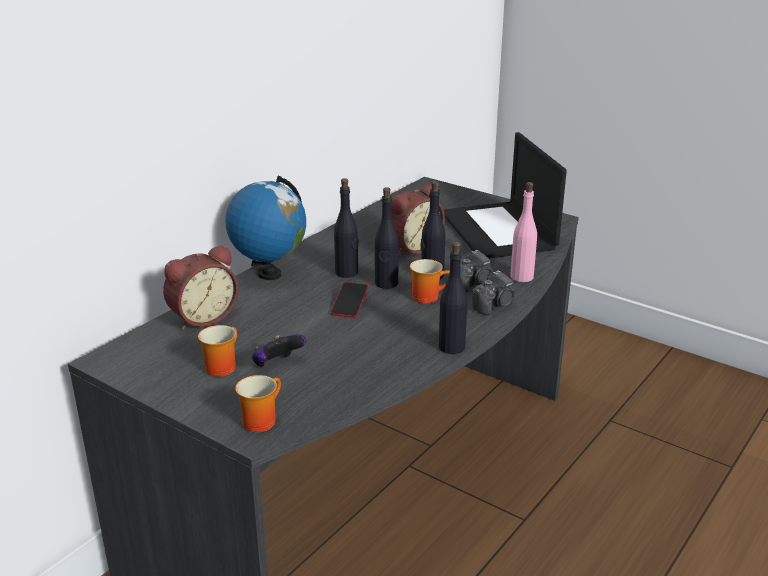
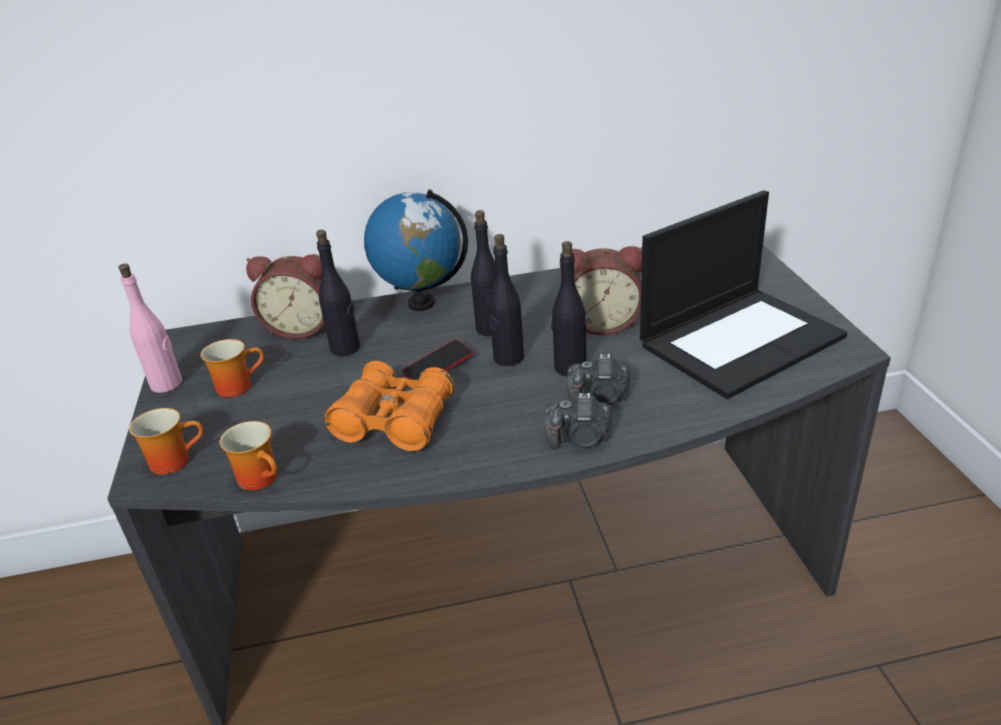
camera: 45 degrees right, 5 degrees up
game controller [252,335,306,367] -> none
mug [410,259,450,303] -> mug moved to [220,421,277,490]
black bottle [439,242,468,354] -> black bottle moved to [316,230,360,356]
laptop [443,132,567,258] -> laptop turned 150 degrees counterclockwise [640,190,847,399]
pink bottle [510,182,537,282] -> pink bottle moved to [118,264,182,393]
none -> orange binoculars [324,361,455,451]

